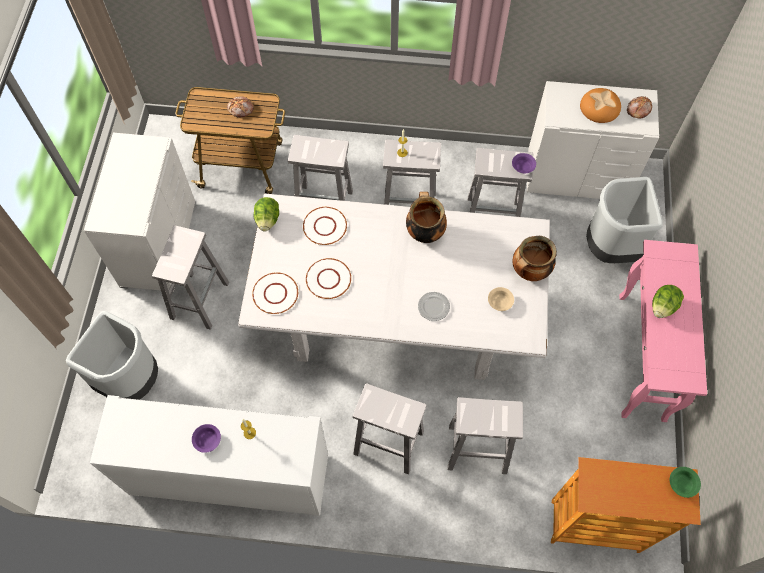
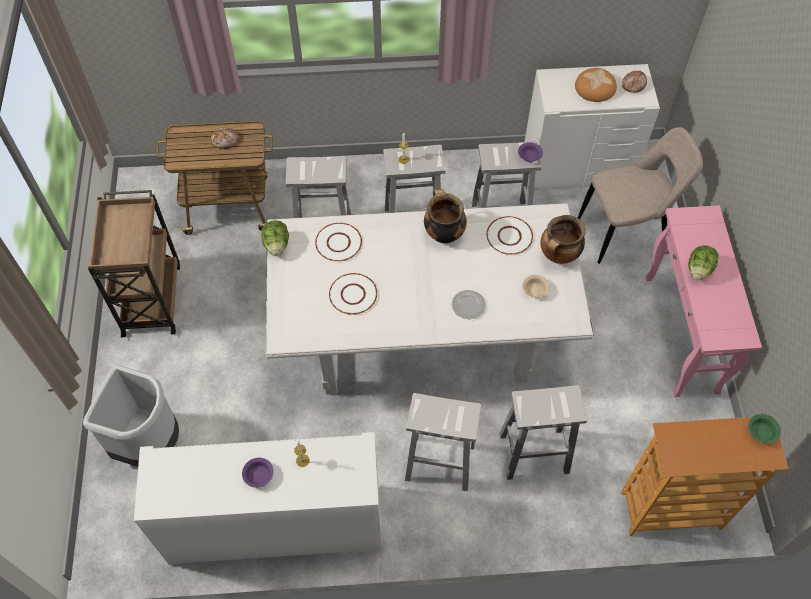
camera: 10 degrees left, 5 degrees down
white dresser [84,133,195,292] -> brown cart [88,190,180,338]
white stool [152,225,229,330] -> none
white plate [252,272,298,314] -> white plate moved to [486,216,533,255]
grey trash can [586,177,663,263] -> beige chair [578,127,703,264]

